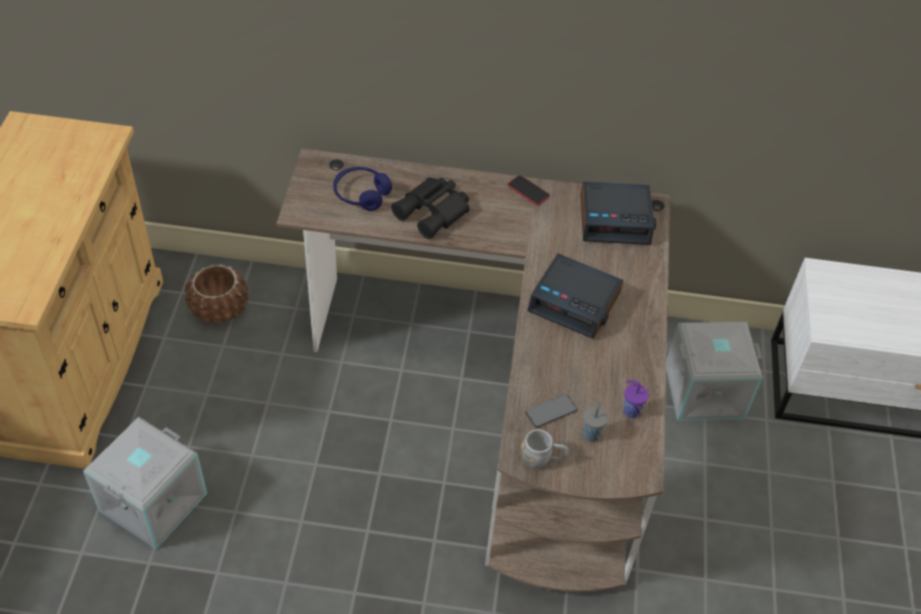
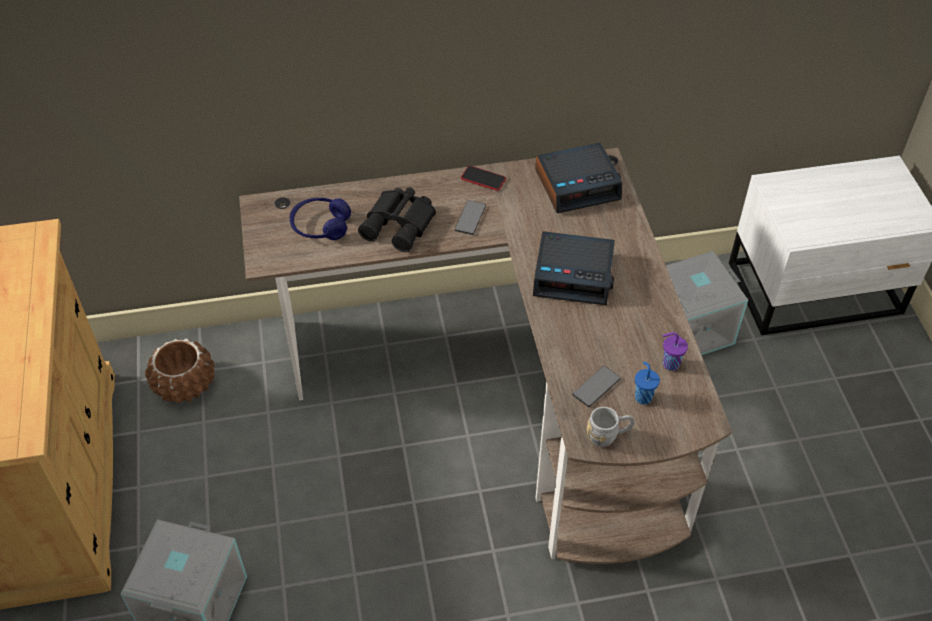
camera: 15 degrees left, 0 degrees up
grey cup [583,400,608,442] -> blue cup [635,362,660,405]
none -> phone [455,200,486,235]

